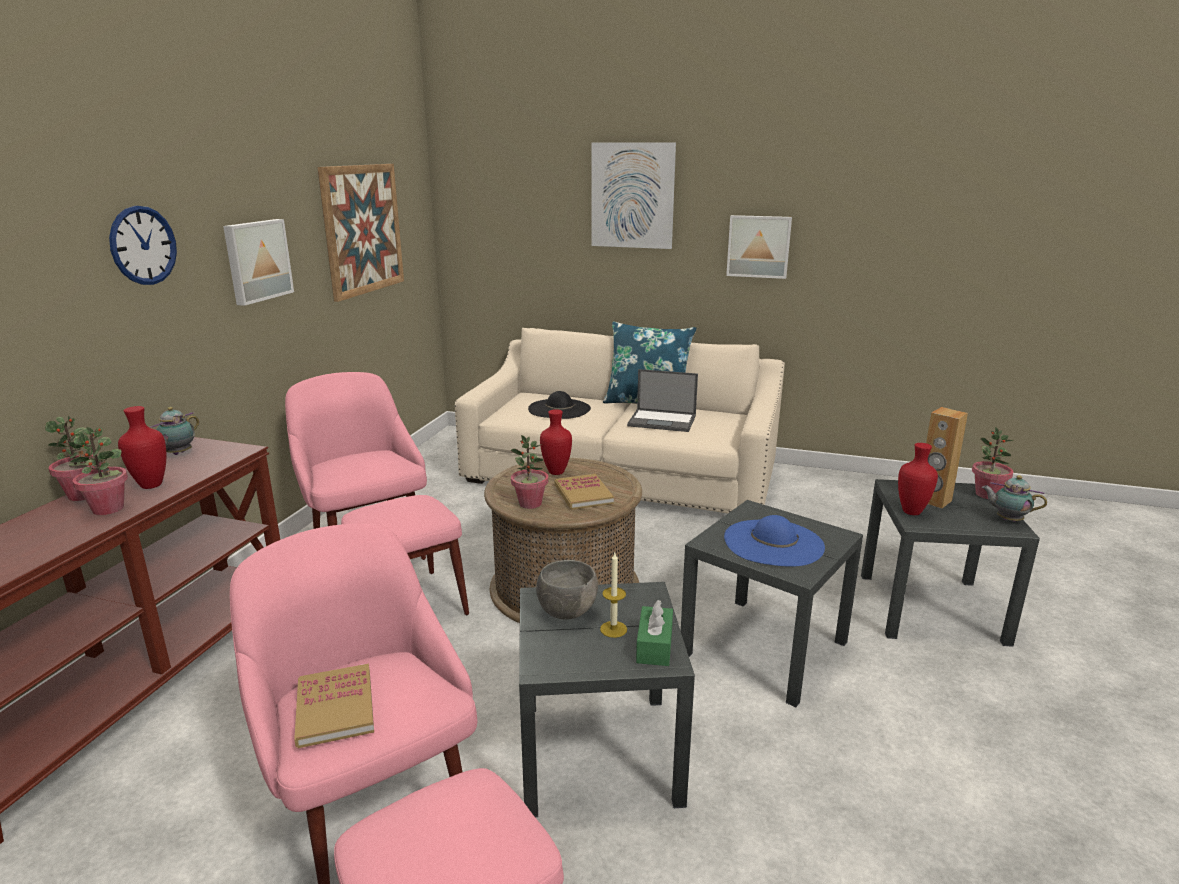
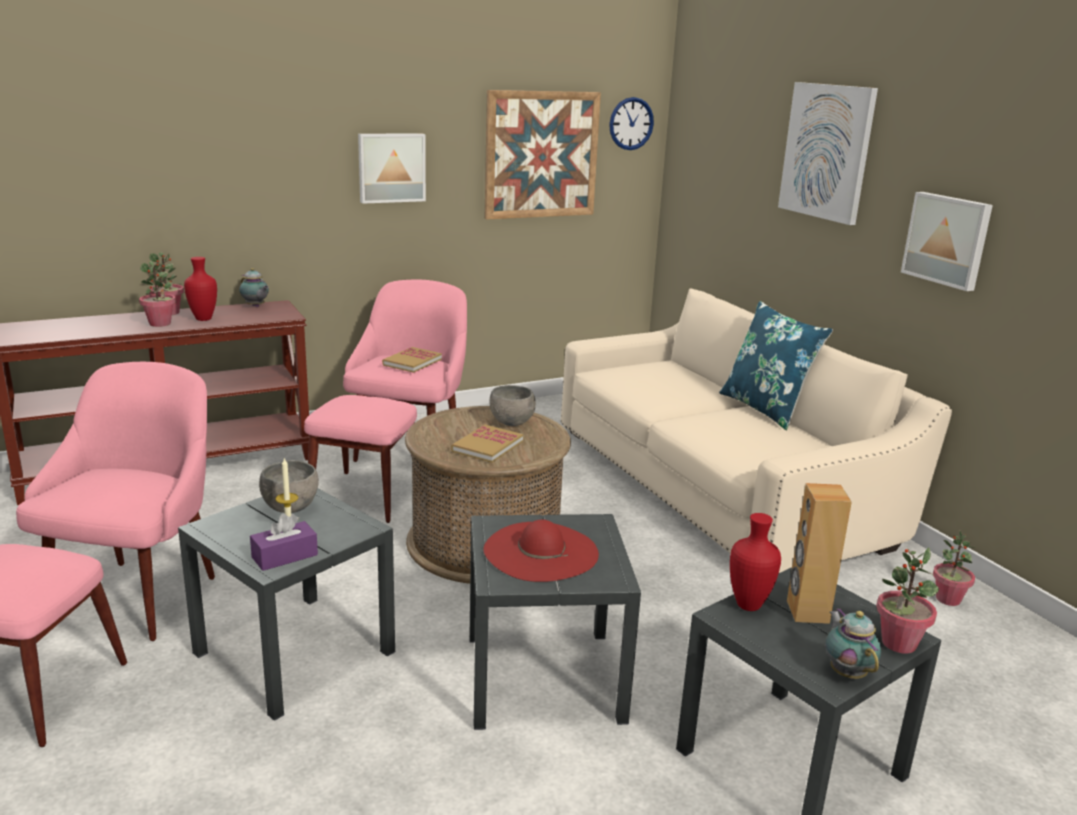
camera: 45 degrees right, 0 degrees up
wall clock [109,206,177,285] -> wall clock moved to [609,97,654,150]
teapot [150,407,199,455] -> teapot turned 120 degrees counterclockwise [239,268,269,307]
book [294,664,374,748] -> book moved to [382,347,442,373]
potted plant [510,435,548,509] -> potted plant moved to [933,530,977,606]
black hat [528,391,591,419] -> none
red vase [540,409,572,475] -> grey bowl [490,385,536,426]
laptop [627,369,698,432] -> none
green tissue box [636,600,673,666] -> purple tissue box [250,513,318,571]
blue hat [724,515,825,567] -> red hat [483,519,599,582]

